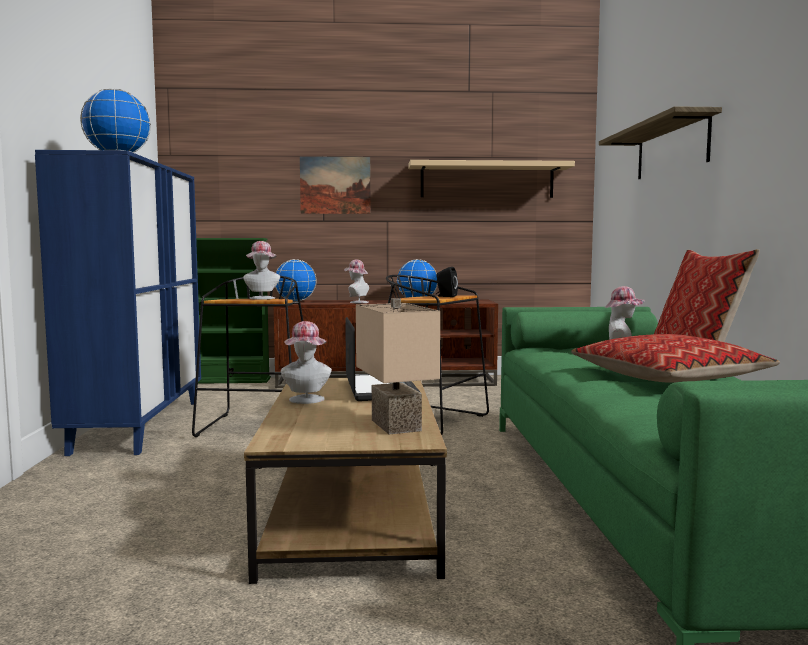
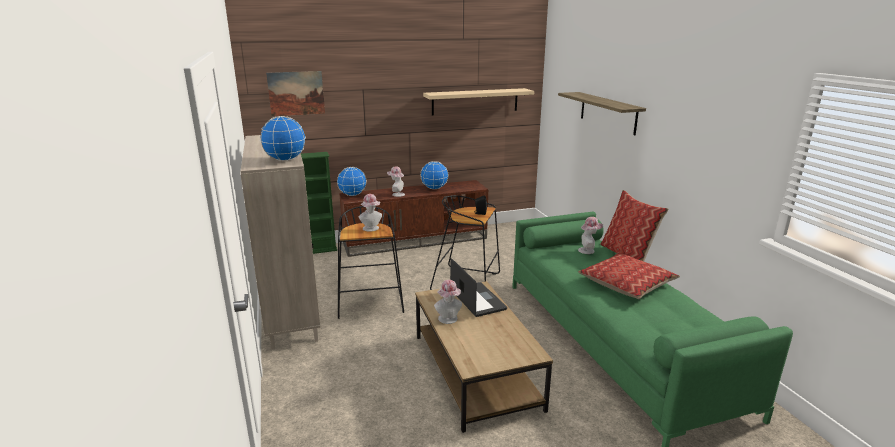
camera: 15 degrees left, 15 degrees up
blue cabinet [35,150,201,456] -> beige cabinet [240,135,320,350]
picture [300,156,371,214] -> picture moved to [266,71,325,116]
beige table lamp [356,298,440,434] -> none

